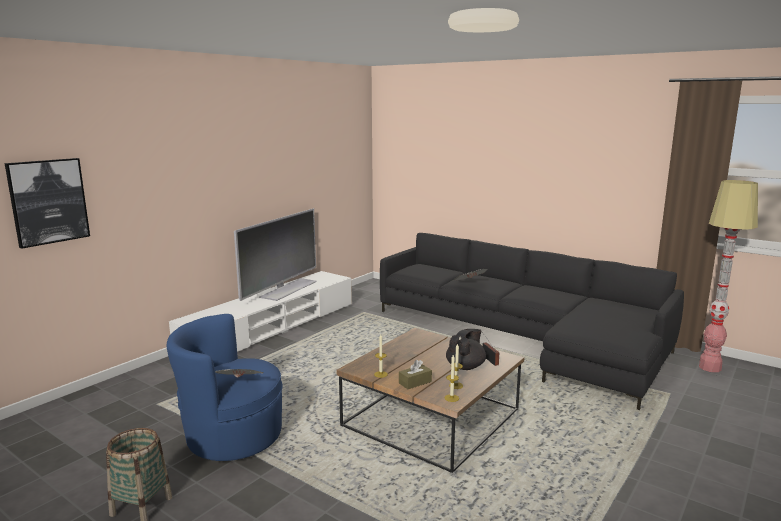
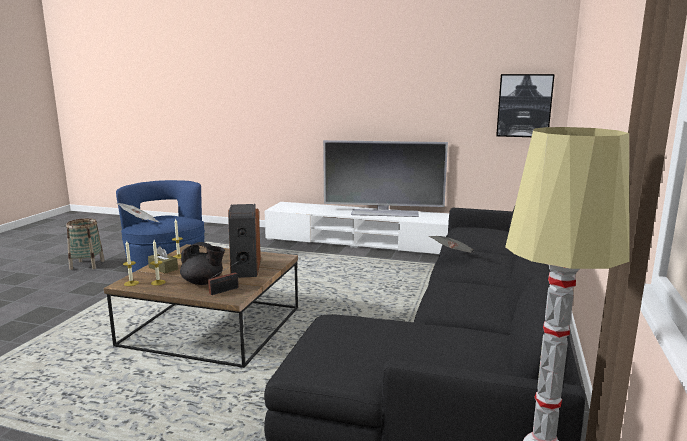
camera: 70 degrees right, 0 degrees up
picture [5,158,90,249] -> picture moved to [496,74,555,137]
none -> speaker [228,204,261,278]

